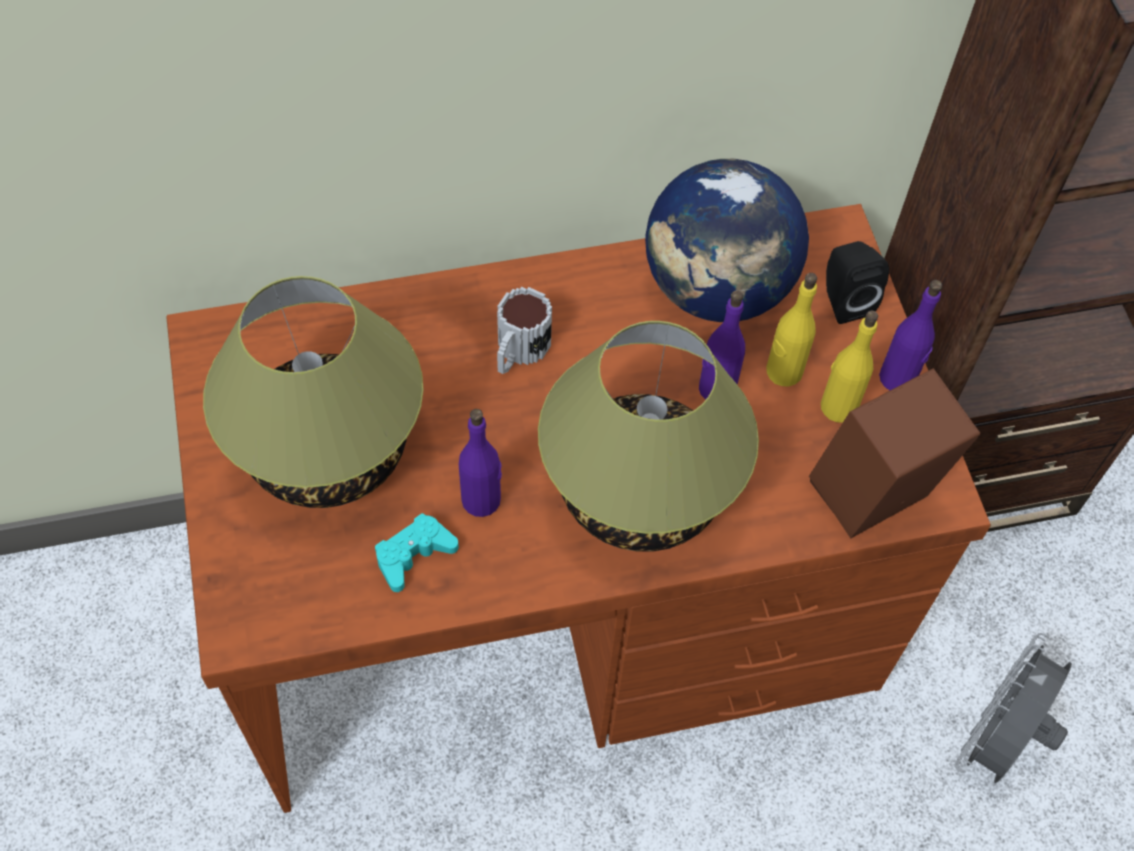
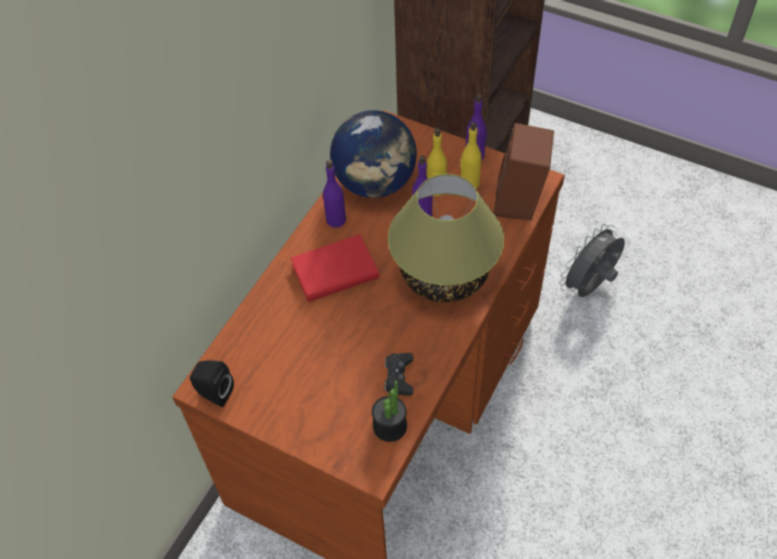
camera: 45 degrees left, 5 degrees down
table lamp [203,276,423,508] -> none
turquoise game controller [375,513,459,592] -> black game controller [384,353,413,396]
purple bottle [459,409,502,517] -> purple bottle moved to [323,160,346,228]
mug [497,287,552,374] -> red book [291,234,379,302]
black speaker [826,241,889,324] -> black speaker moved to [190,360,234,407]
grey fan [955,633,1072,783] -> grey fan turned 60 degrees clockwise [559,224,625,297]
none -> potted plant [372,381,407,442]

